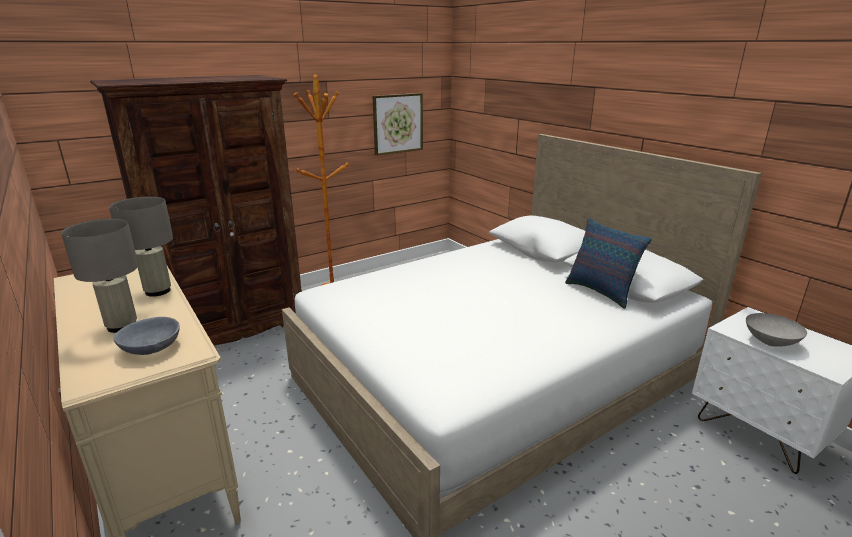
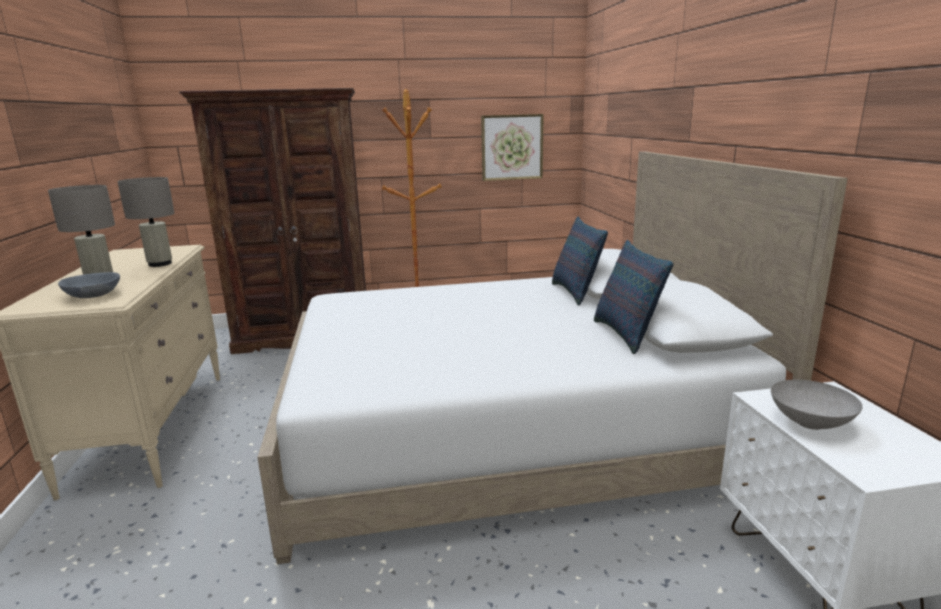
camera: 25 degrees right, 5 degrees down
none -> blue pillow [552,217,608,305]

